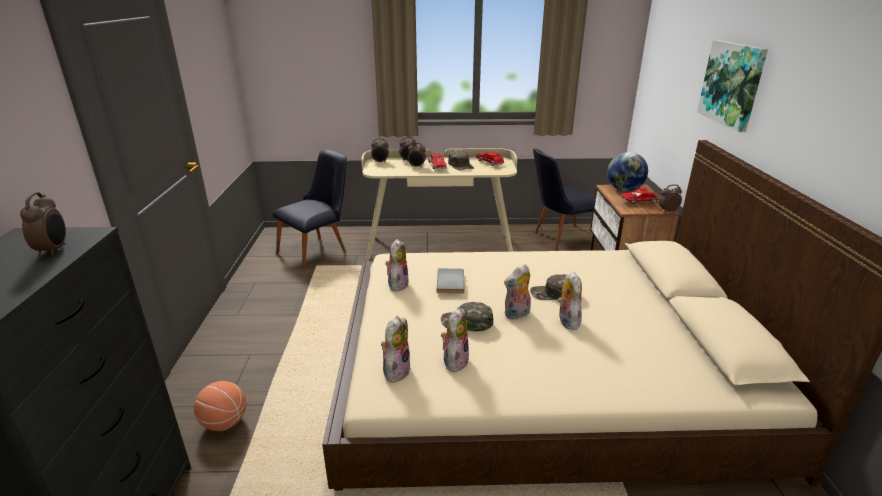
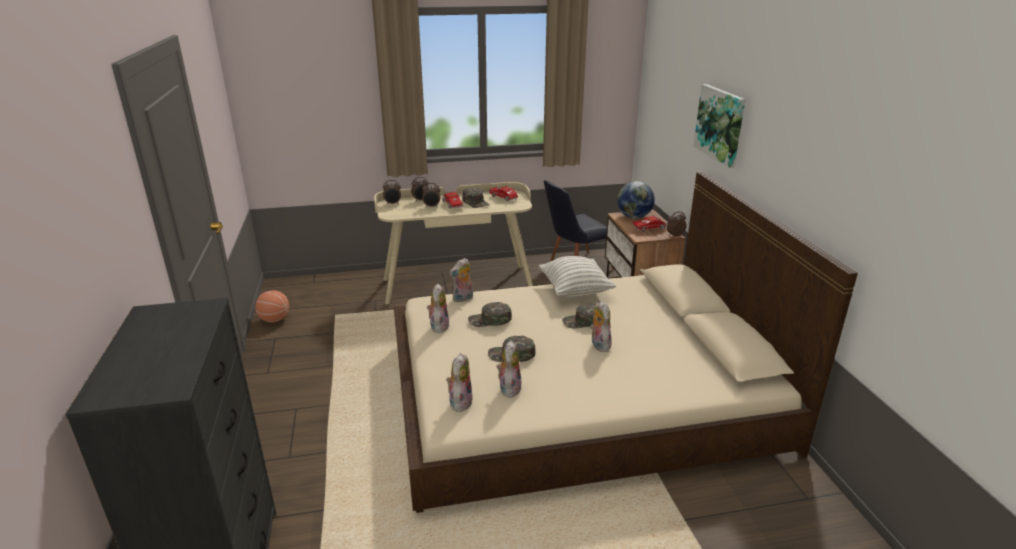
camera: 10 degrees left, 0 degrees up
alarm clock [20,192,66,256] -> none
basketball [194,381,246,431] -> basketball moved to [255,290,289,322]
black chair [272,149,347,270] -> none
grey book [437,269,464,294] -> green cap [468,302,512,327]
plush toy [504,264,531,319] -> plush toy moved to [449,258,473,302]
none -> pillow [539,256,616,298]

